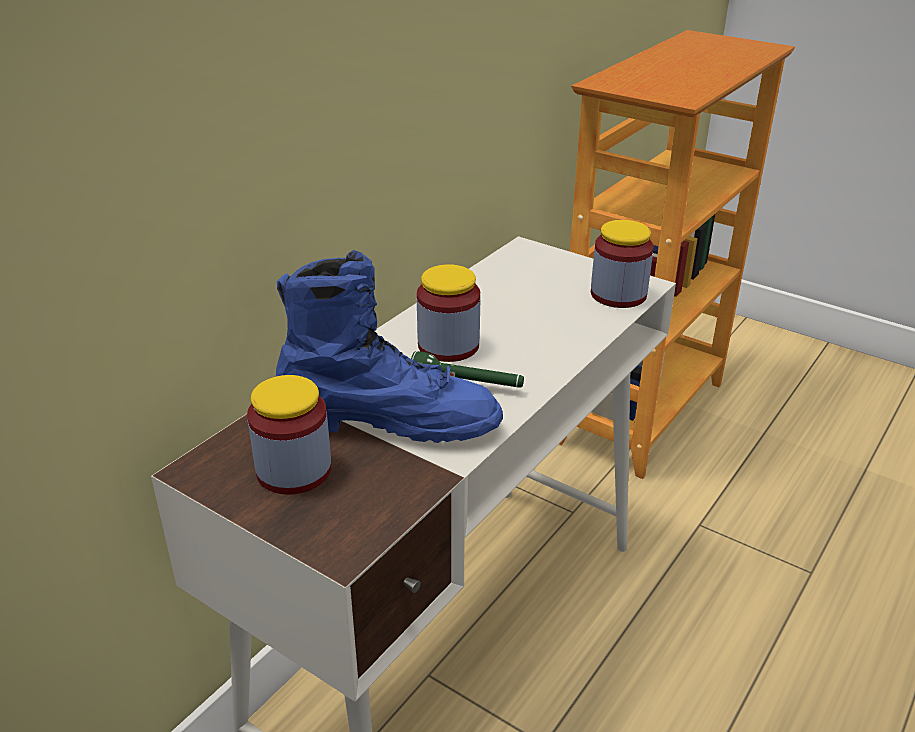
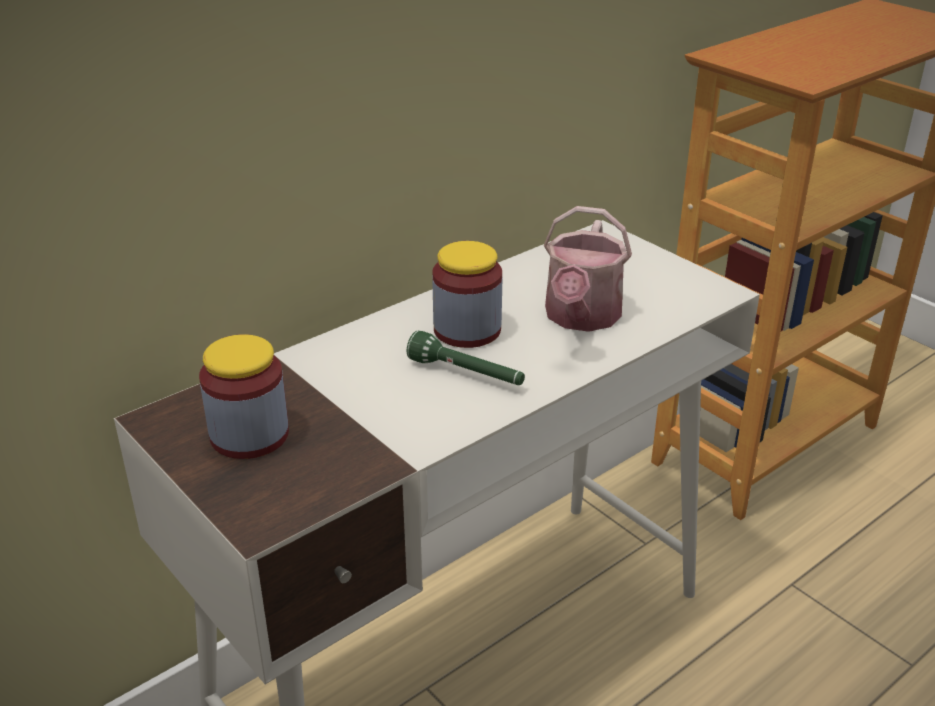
camera: 15 degrees right, 0 degrees up
blue boot [276,250,503,443] -> none
jar [591,220,654,308] -> none
none -> watering can [544,206,632,332]

